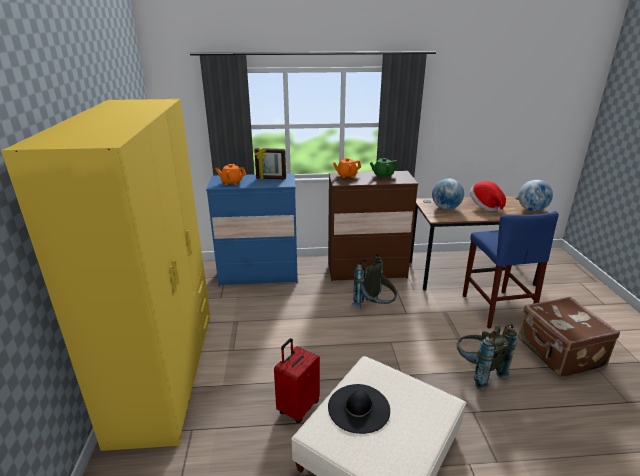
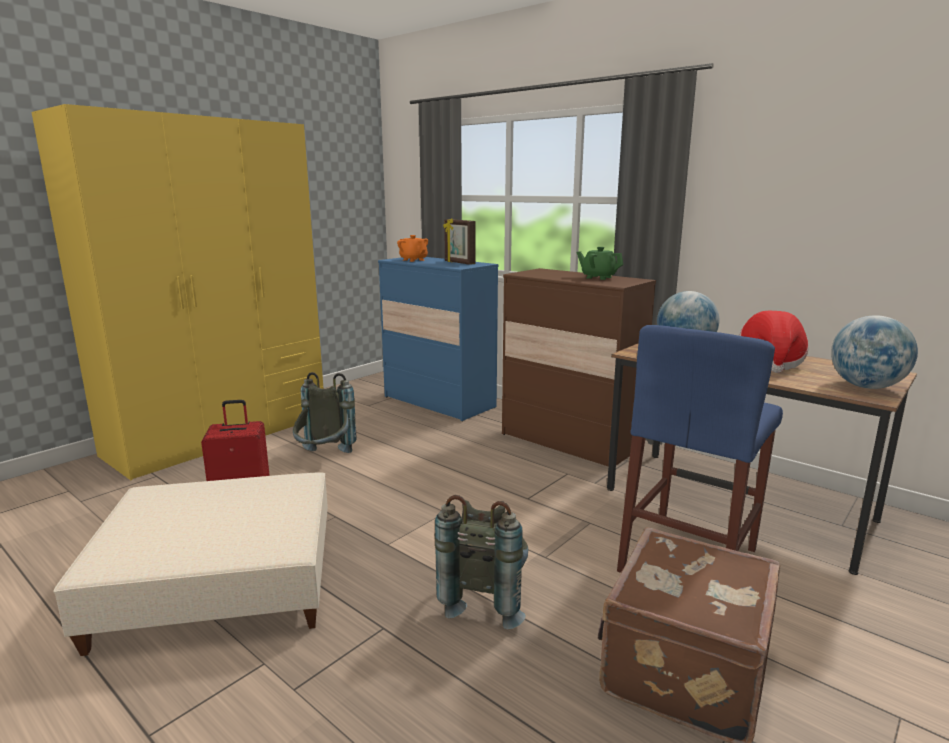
camera: 45 degrees right, 10 degrees down
black hat [328,384,390,434] -> none
orange teapot [333,158,361,178] -> none
grey backpack [352,254,397,308] -> grey backpack moved to [293,372,357,453]

